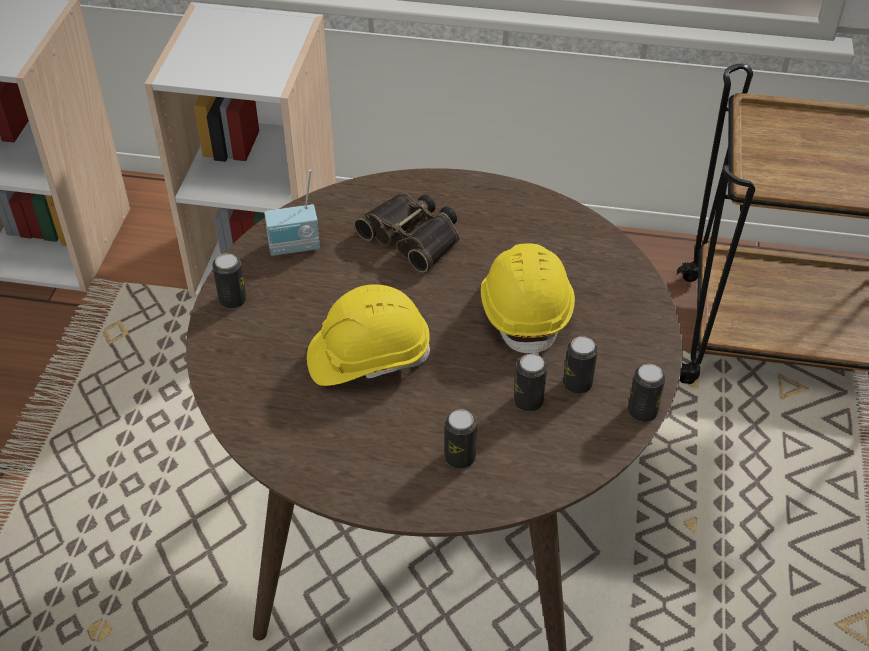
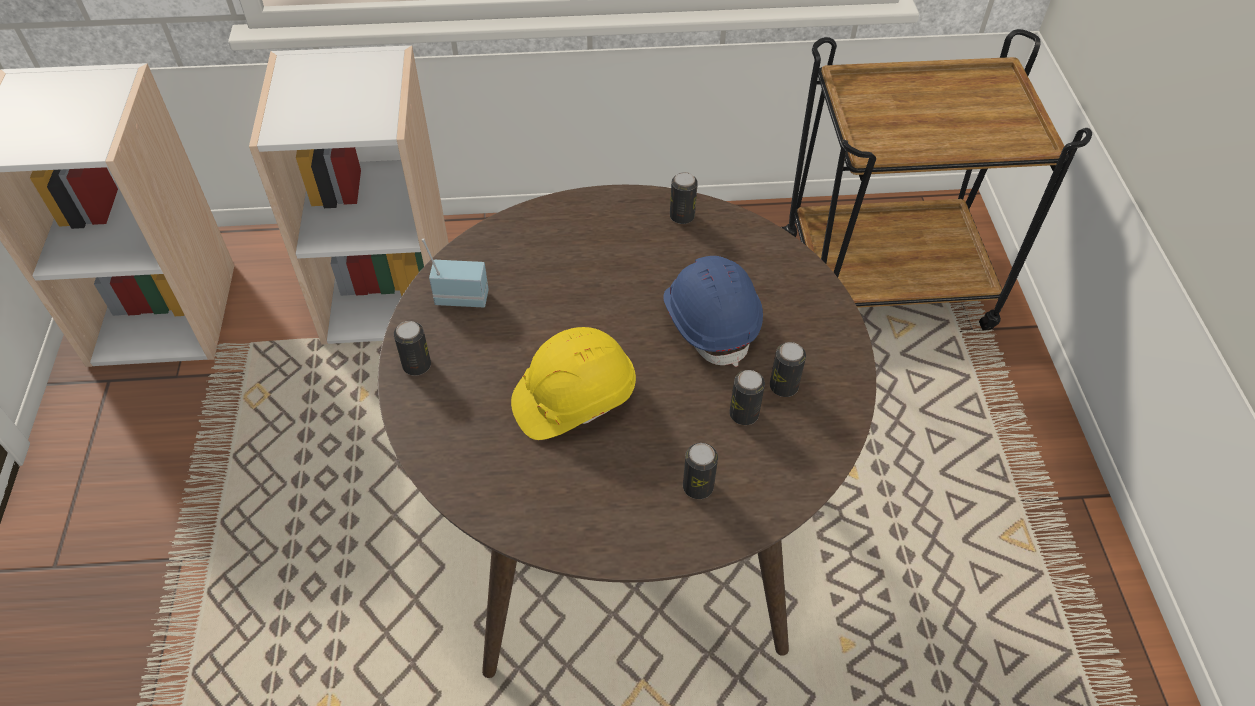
camera: 15 degrees left, 5 degrees up
radio [264,170,320,256] -> radio turned 150 degrees counterclockwise [422,238,488,307]
binoculars [354,192,459,273] -> none
yellow hard hat [481,243,575,355] -> blue hard hat [663,256,763,367]
can [628,364,665,422] -> can moved to [670,172,698,224]

